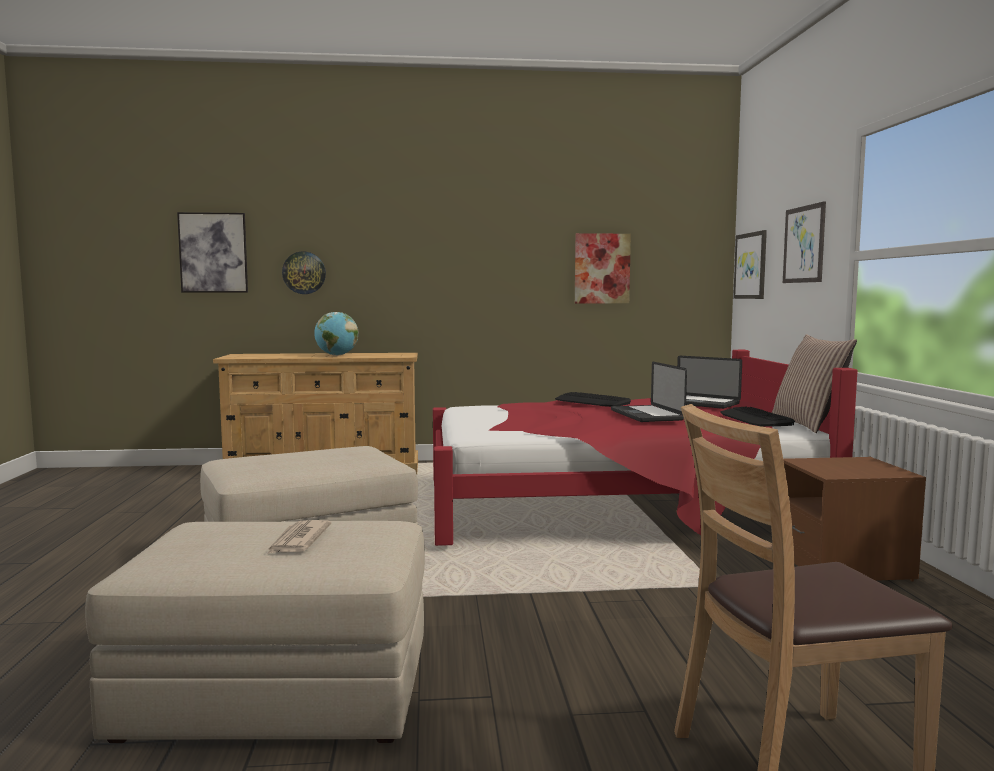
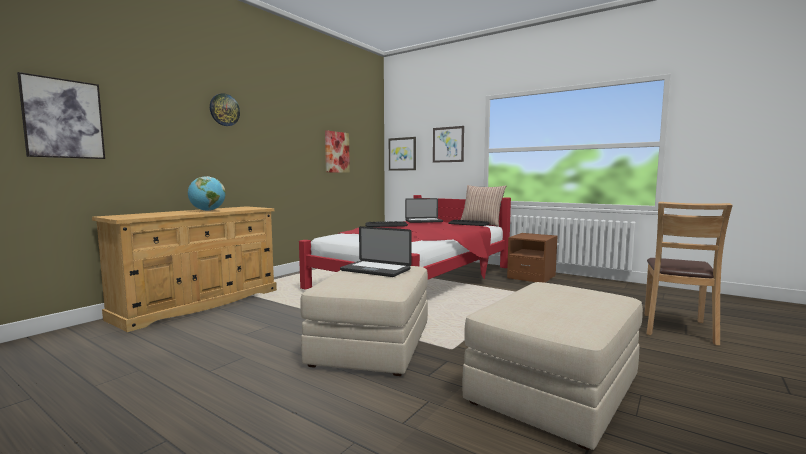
camera: 50 degrees left, 0 degrees up
newspaper [267,520,331,554] -> none
wall clock [282,251,326,294] -> wall clock moved to [210,93,240,126]
laptop [611,362,687,422] -> laptop moved to [340,226,412,277]

